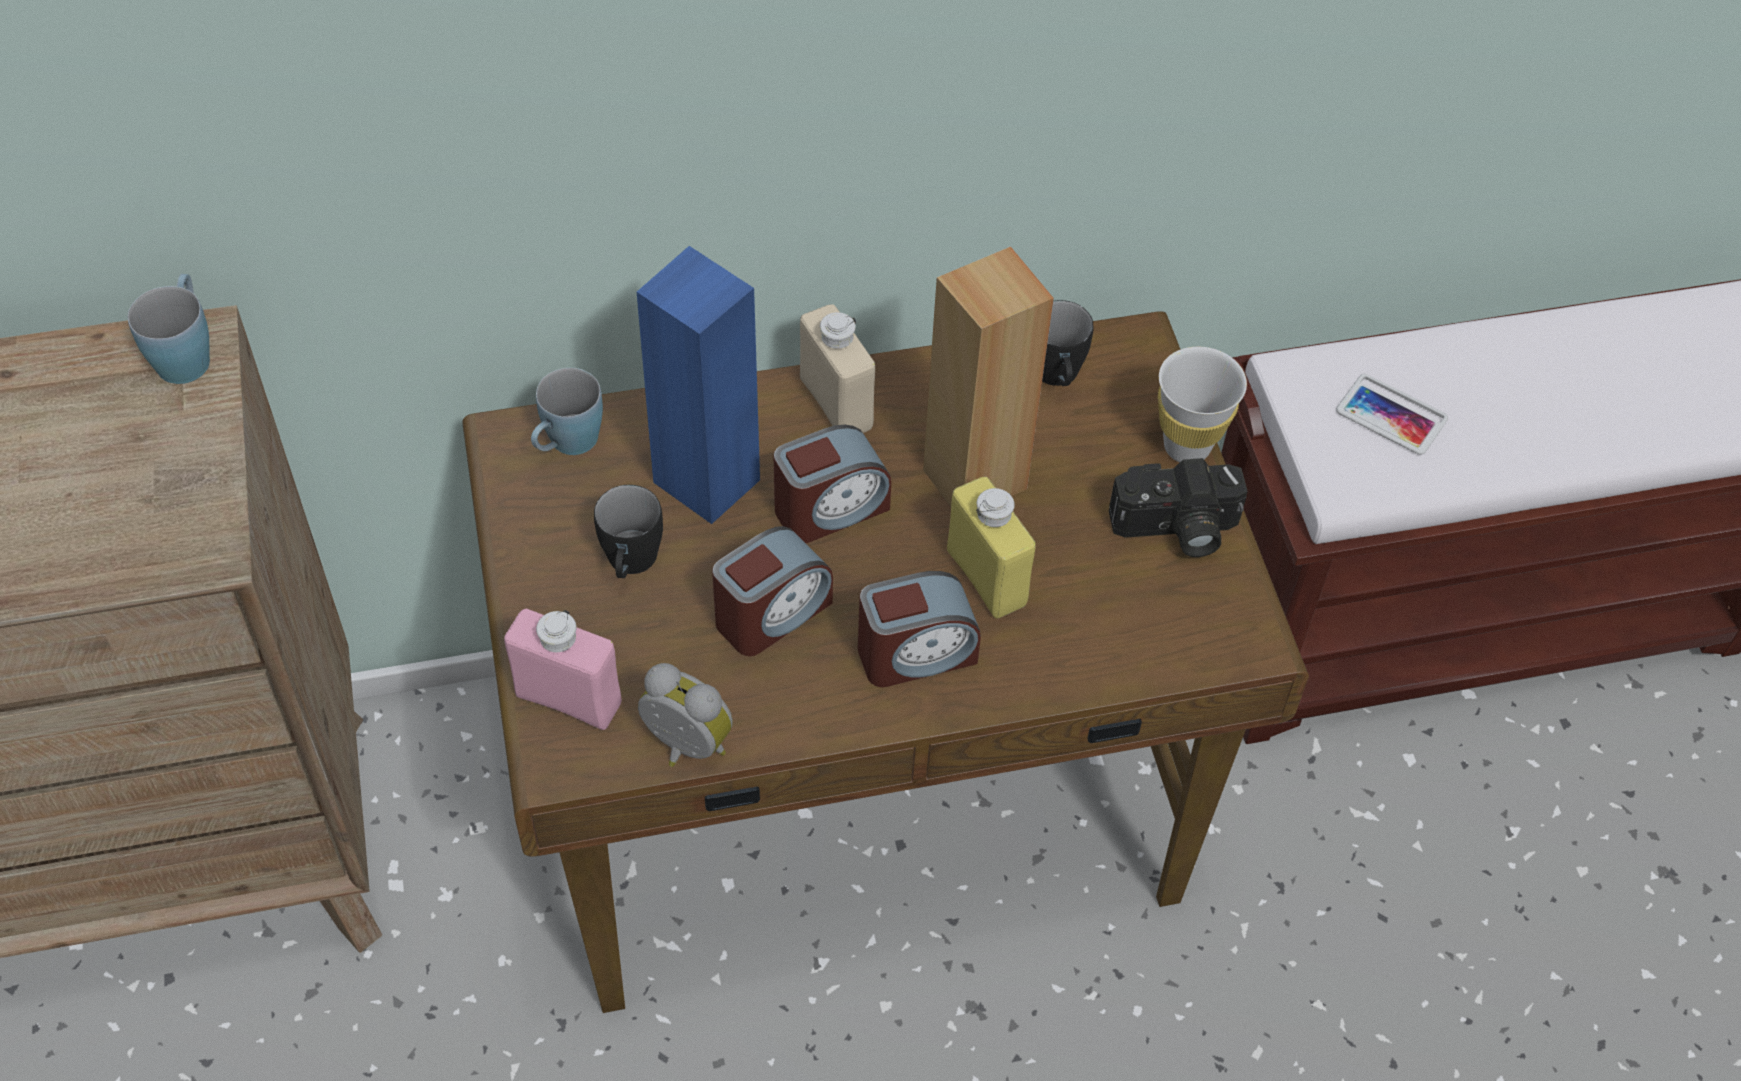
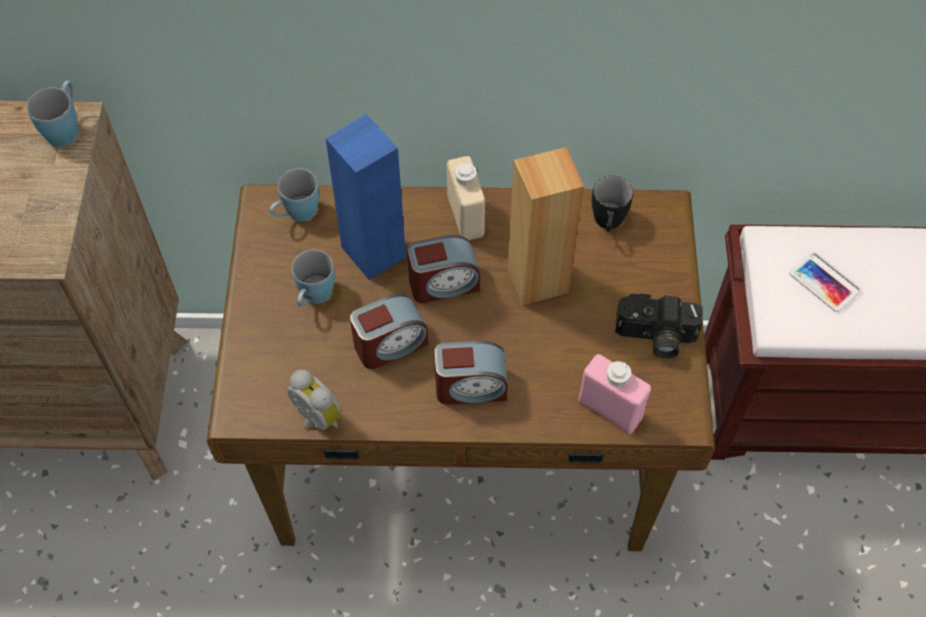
camera: 15 degrees right, 5 degrees up
pink bottle [504,608,622,730] -> pink bottle moved to [579,354,651,434]
black mug [594,485,663,578] -> blue mug [292,250,335,307]
yellow bottle [947,477,1036,619] -> none
white cup [1158,347,1247,462] -> none

